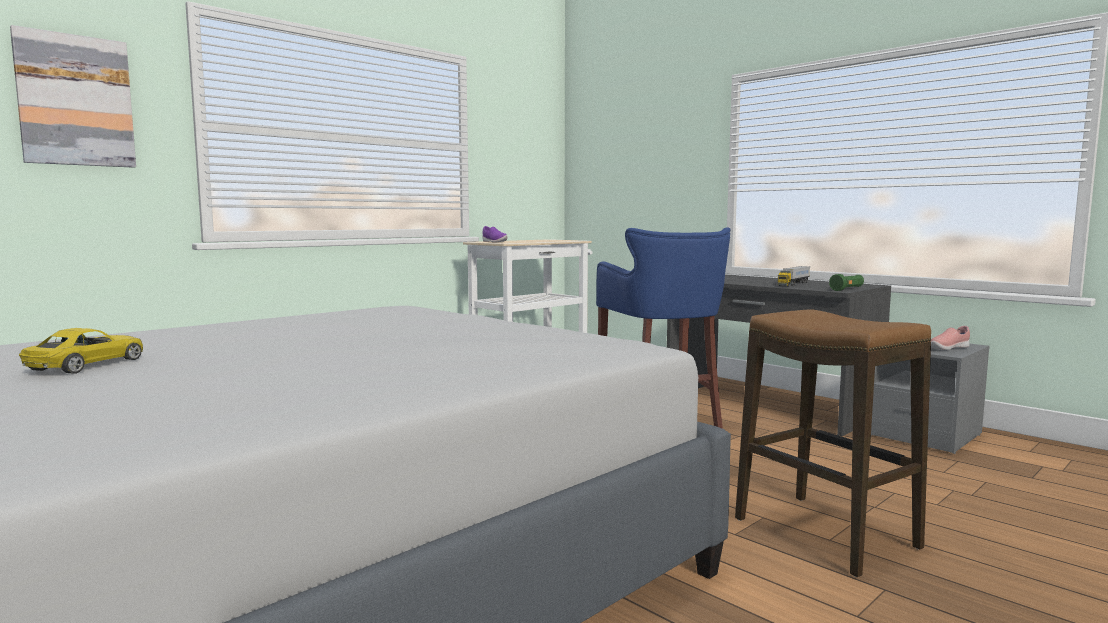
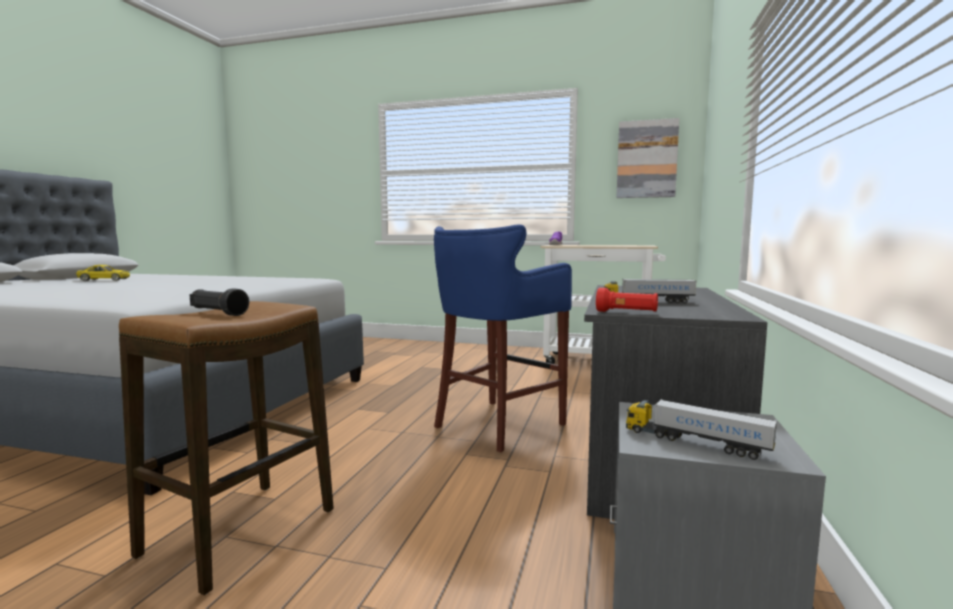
camera: 60 degrees right, 0 degrees up
picture [10,25,136,168] -> picture moved to [616,118,679,198]
green flashlight [829,274,864,291] -> red flashlight [596,288,658,312]
pink shoe [931,326,970,350] -> toy truck [626,399,777,460]
none -> black flashlight [189,289,249,316]

